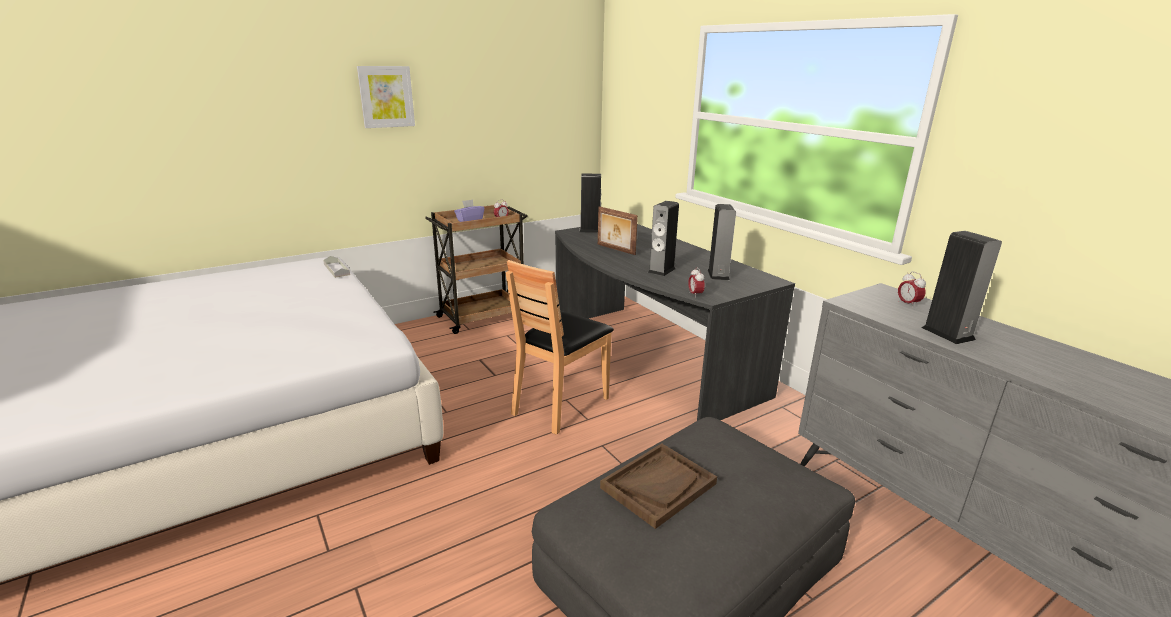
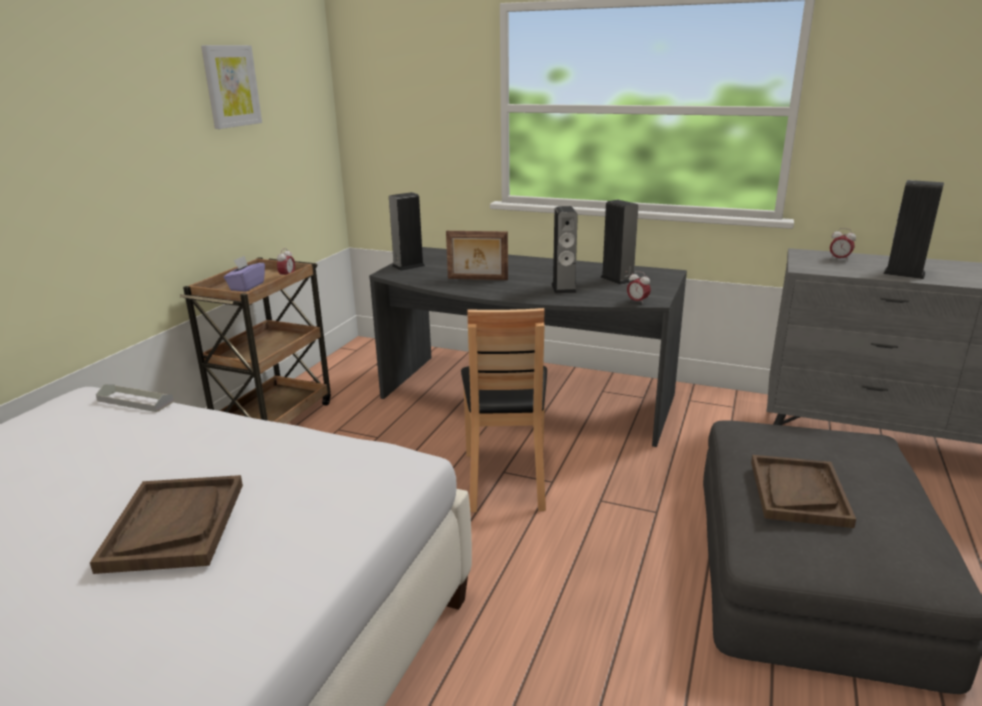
camera: 35 degrees left, 0 degrees up
picture [357,66,415,128] -> picture moved to [201,45,262,129]
none -> brown tray [90,475,243,574]

